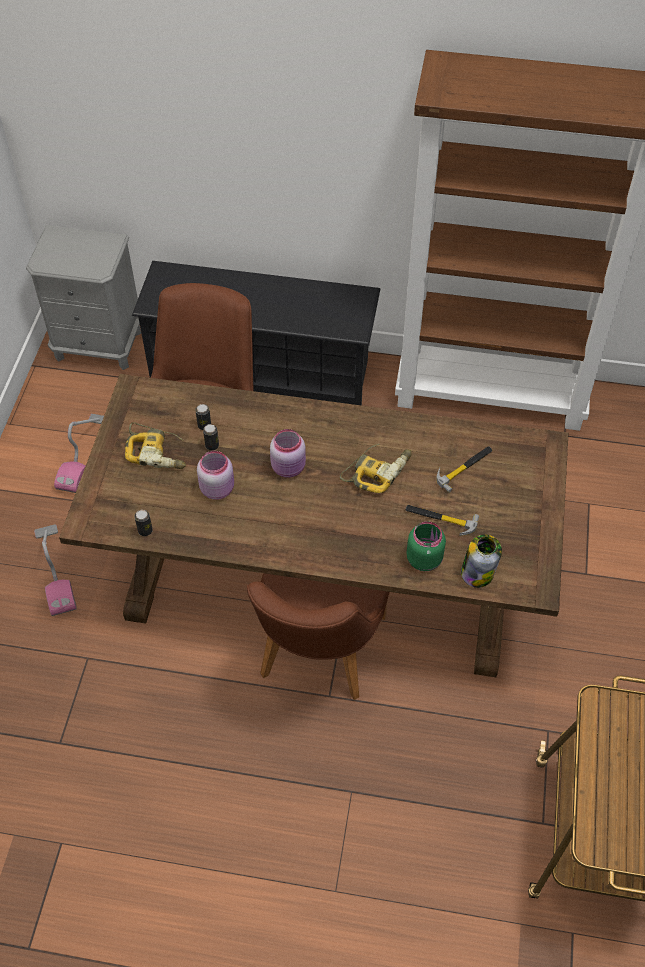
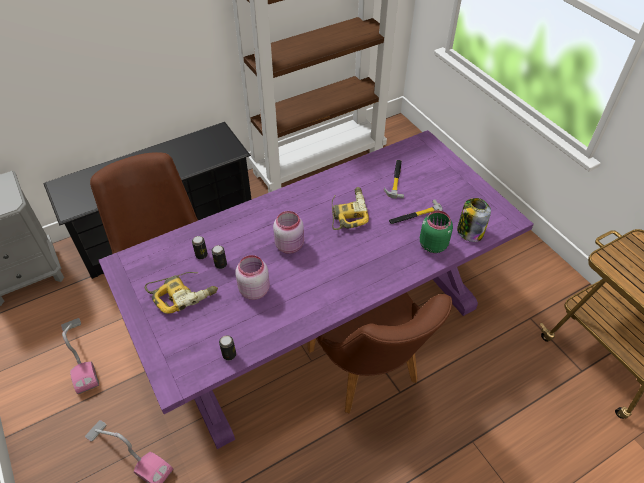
camera: 40 degrees left, 5 degrees down
brown dining table [59,374,569,677] -> purple dining table [98,130,534,449]

